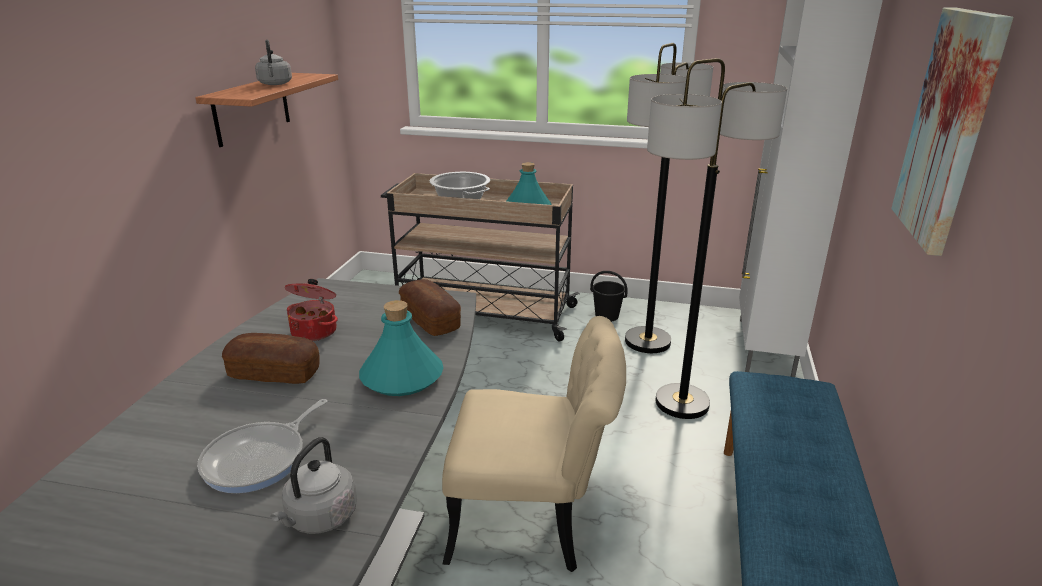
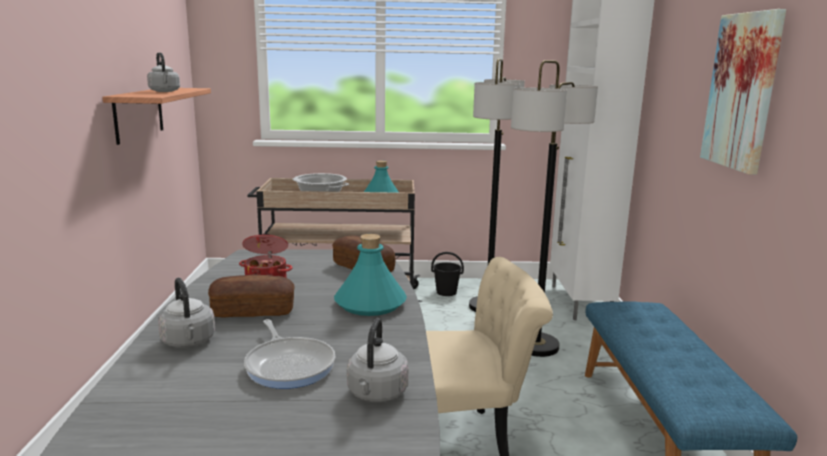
camera: 15 degrees left, 10 degrees down
frying pan [197,399,327,493] -> frying pan turned 45 degrees counterclockwise [244,319,336,389]
none -> grey kettle [158,278,215,348]

